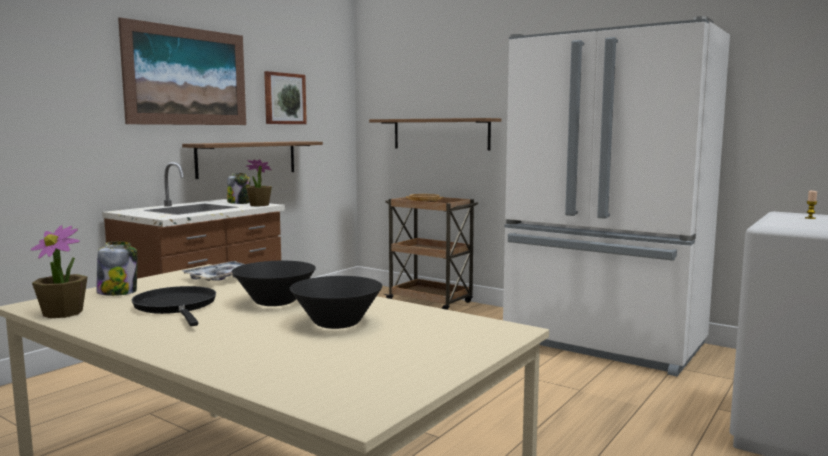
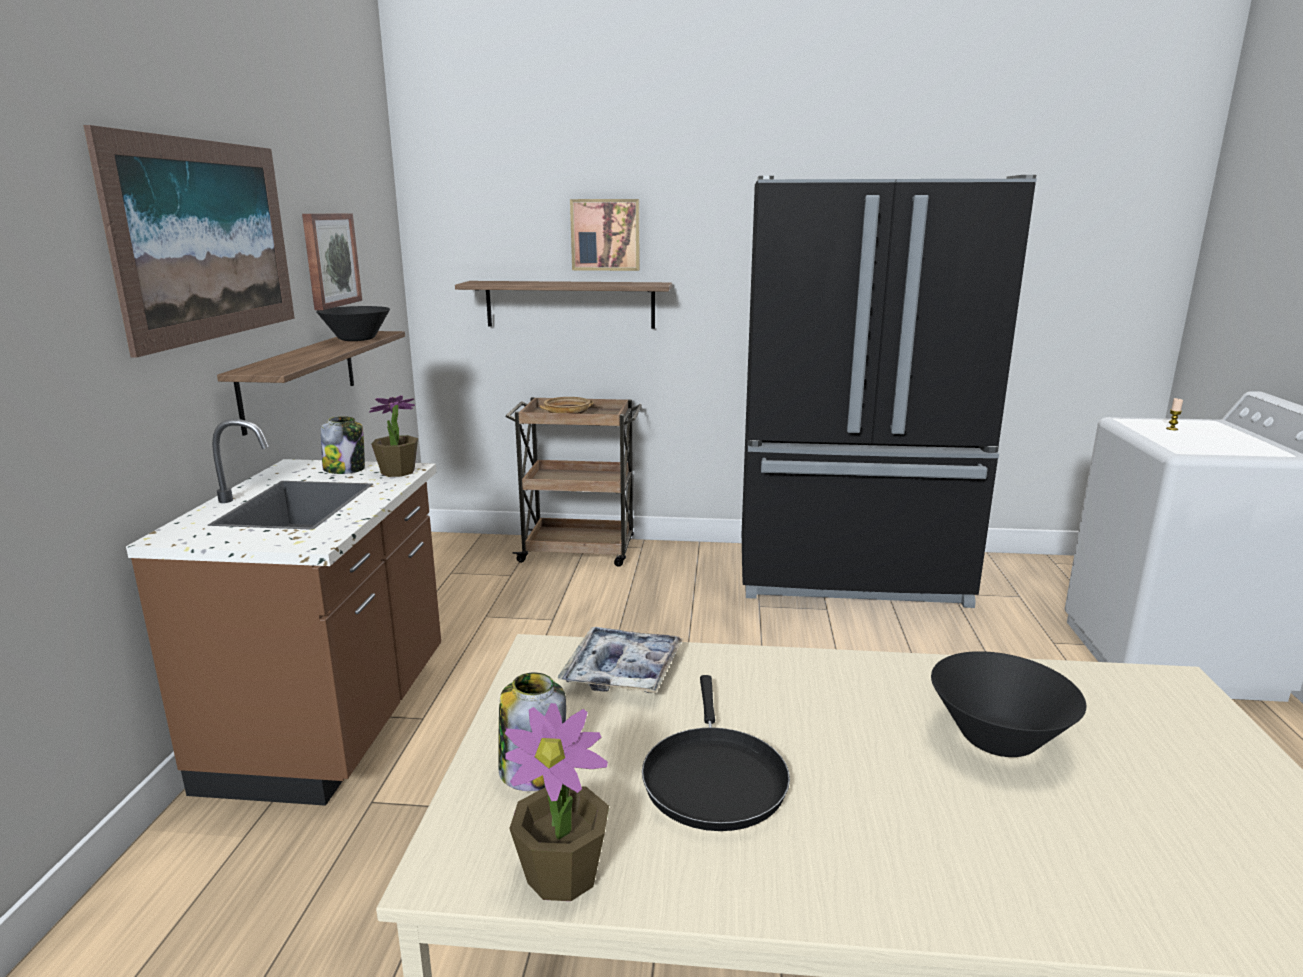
camera: 30 degrees left, 10 degrees up
black frying pan [132,286,216,326] -> black frying pan turned 120 degrees counterclockwise [642,675,790,831]
black bowl [232,261,316,306] -> black bowl moved to [316,306,390,341]
white fridge [503,16,730,377] -> black fridge [742,175,1037,608]
none -> picture [570,199,640,271]

